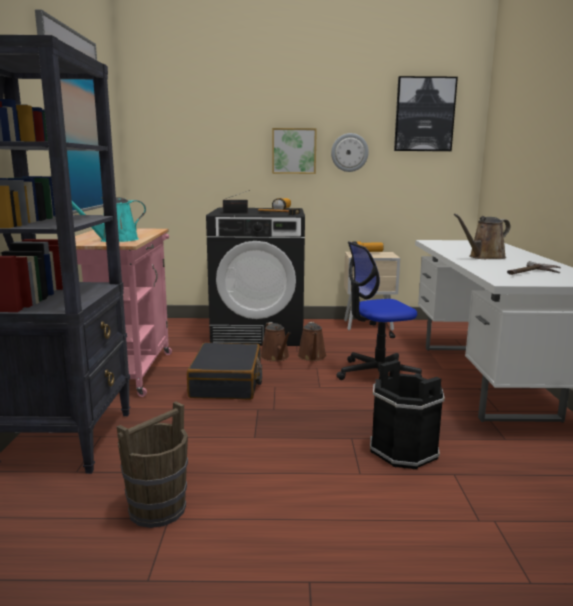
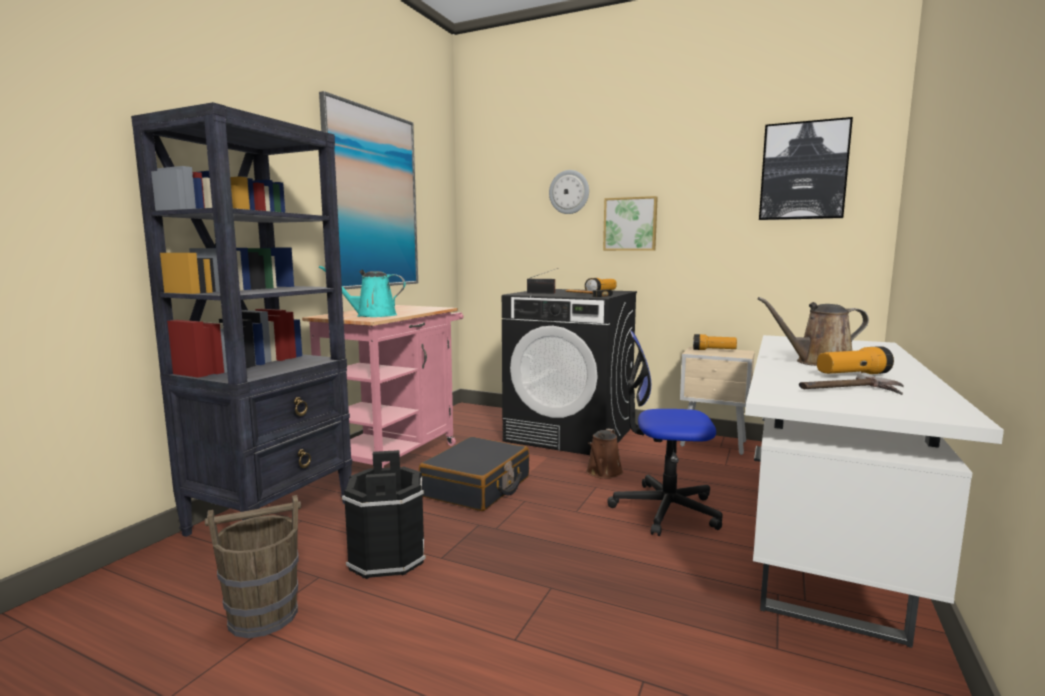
camera: 25 degrees right, 5 degrees down
brown watering can [260,322,291,362] -> none
wall clock [331,133,369,172] -> wall clock moved to [549,170,589,214]
black bucket [370,360,445,470] -> black bucket moved to [342,450,426,579]
none -> flashlight [817,346,894,374]

